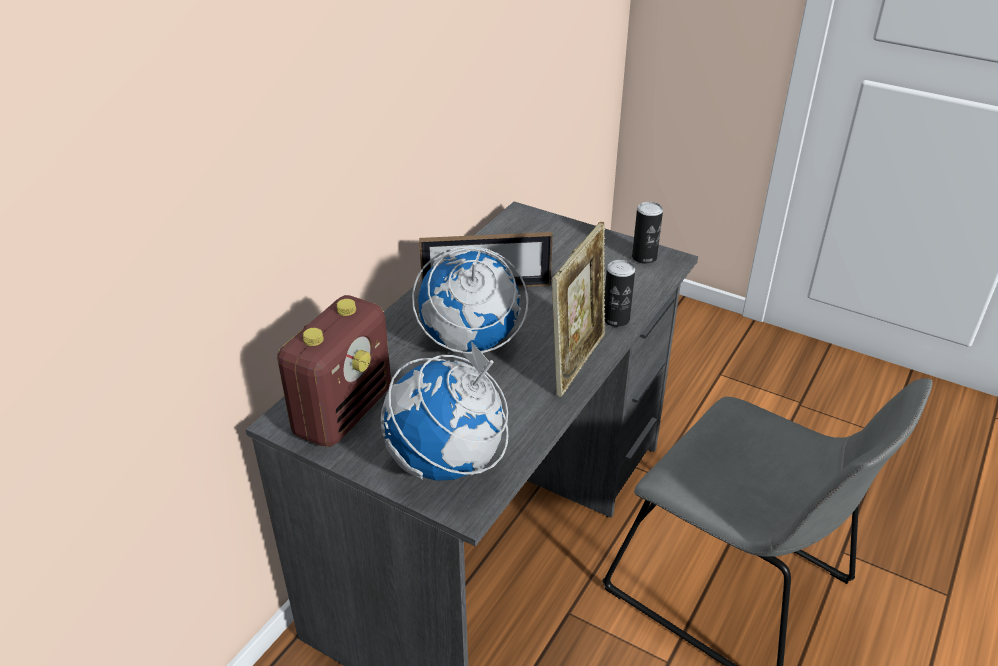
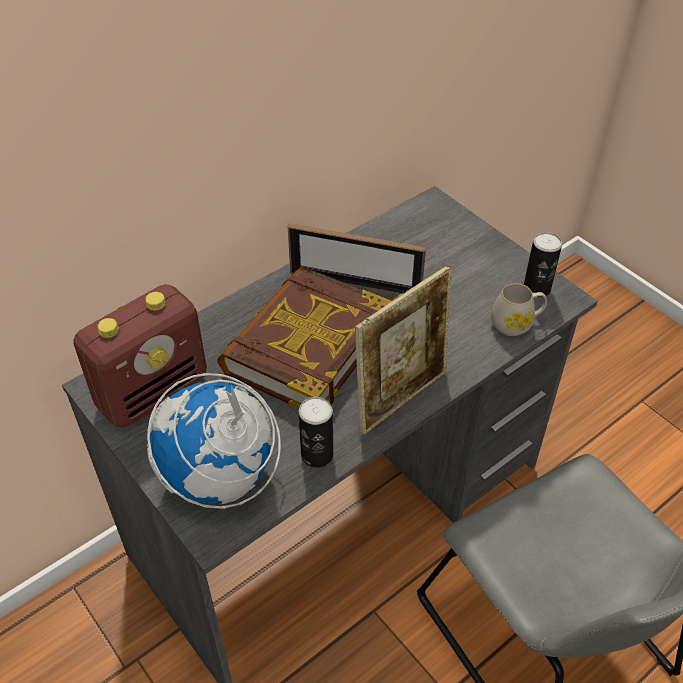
camera: 20 degrees right, 10 degrees up
globe [412,244,528,354] -> book [217,266,391,409]
can [604,260,635,327] -> can moved to [298,397,333,468]
none -> white mug [491,283,547,336]

